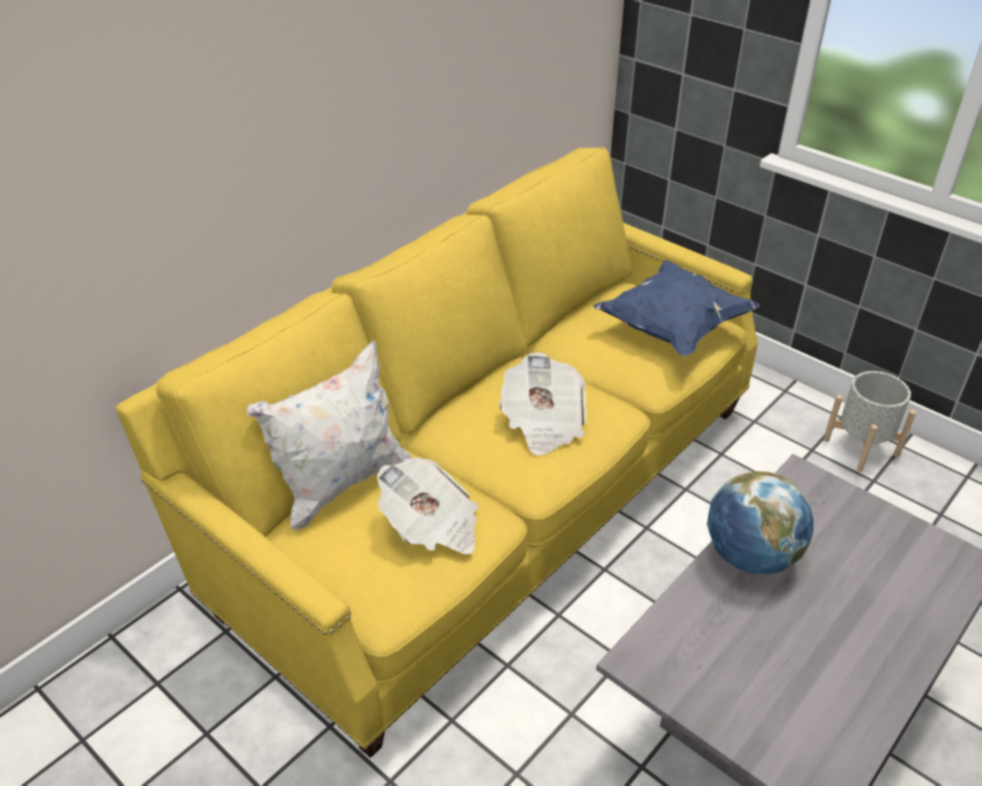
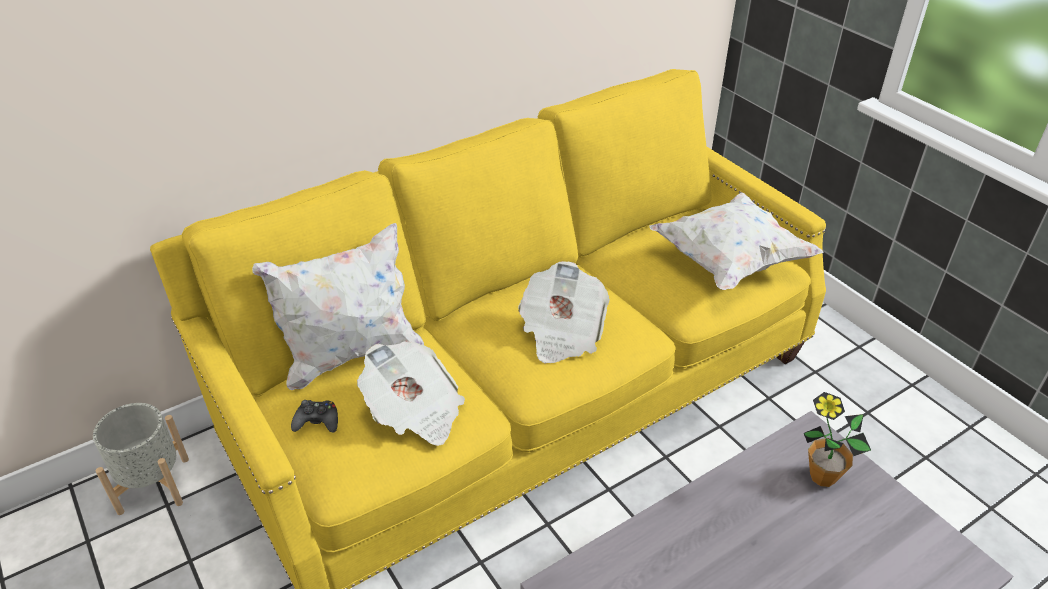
camera: 15 degrees right, 0 degrees up
blue pillow [593,260,760,356] -> white pillow [650,192,824,290]
globe [707,471,814,574] -> none
grey planter [823,371,916,472] -> grey planter moved to [93,403,189,515]
none -> black game controller [291,400,338,432]
none -> potted plant [804,392,871,487]

